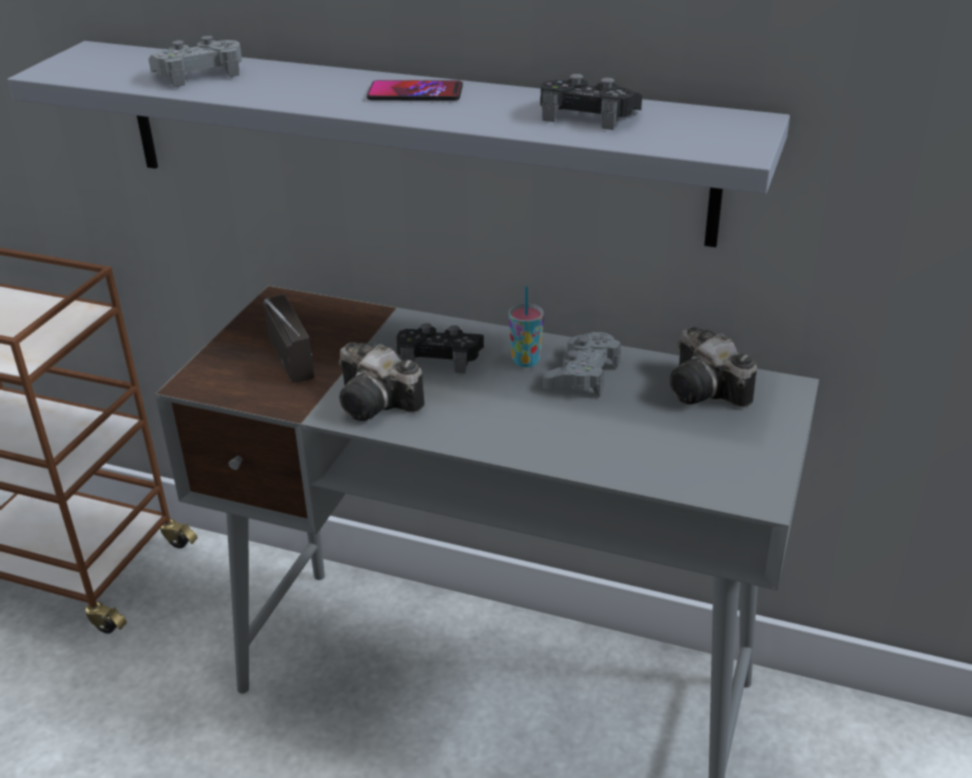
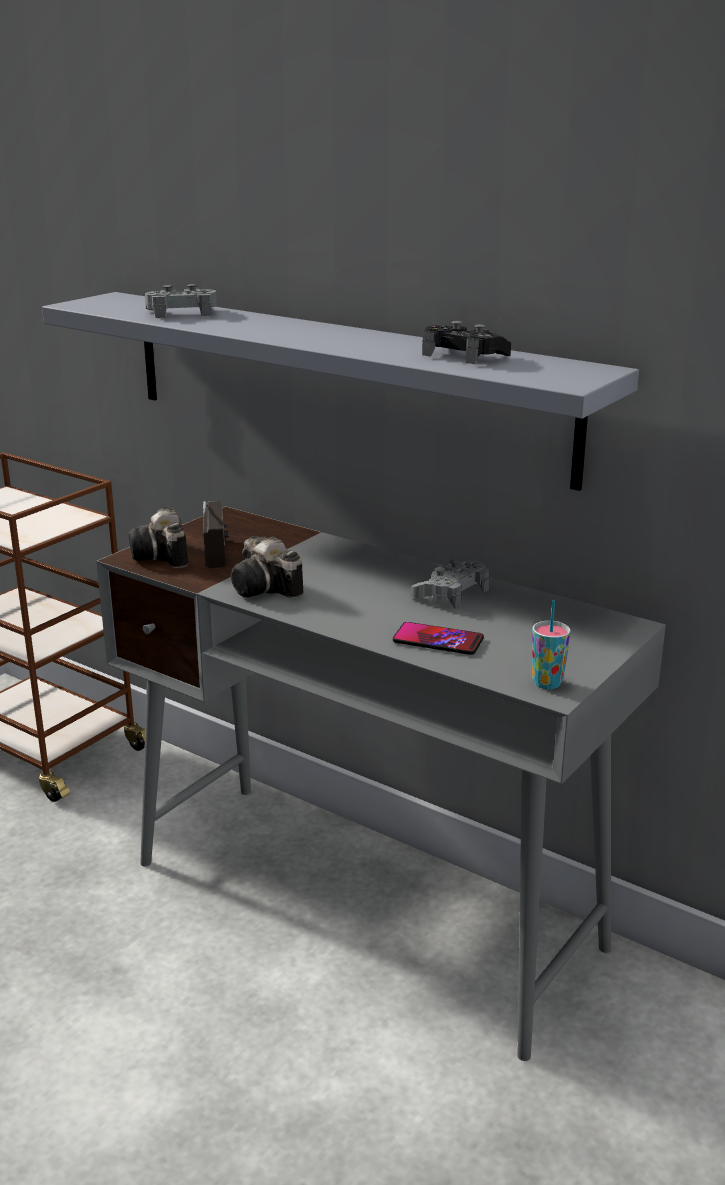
camera: 15 degrees right, 10 degrees down
phone [367,80,463,101] -> phone moved to [393,622,484,655]
black game controller [396,323,484,374] -> none
cup [509,286,544,367] -> cup moved to [532,600,571,689]
camera [670,326,757,408] -> camera moved to [129,507,188,568]

